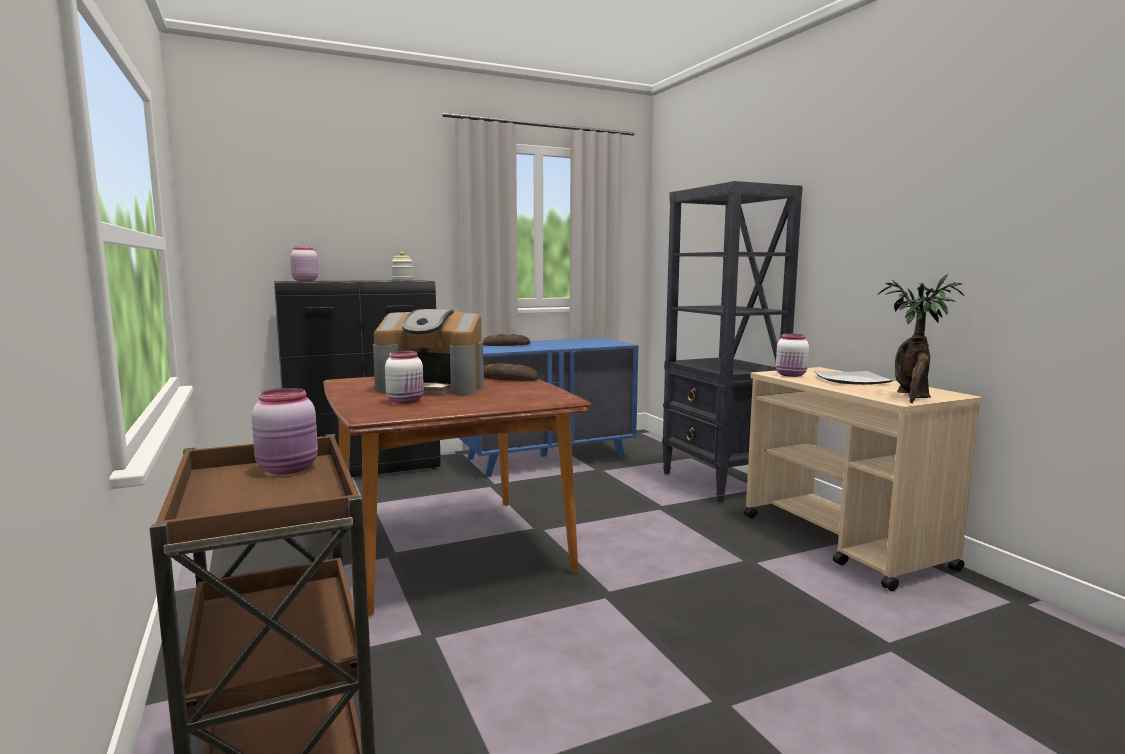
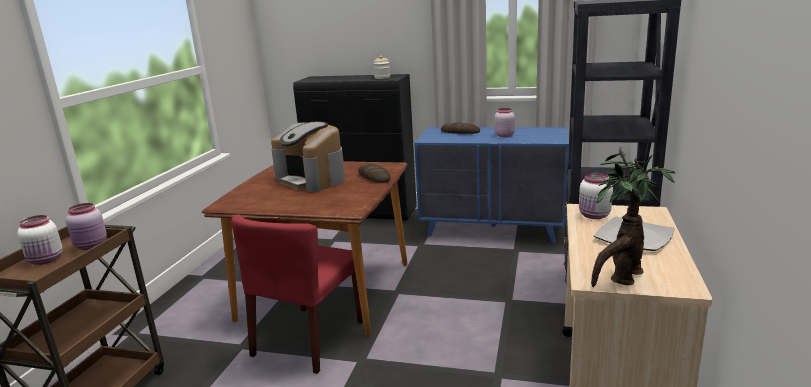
camera: 40 degrees right, 10 degrees up
pink jar [290,247,318,281] -> pink jar moved to [495,108,515,137]
white jar [385,351,424,404] -> white jar moved to [17,215,63,265]
none -> red chair [231,214,363,374]

